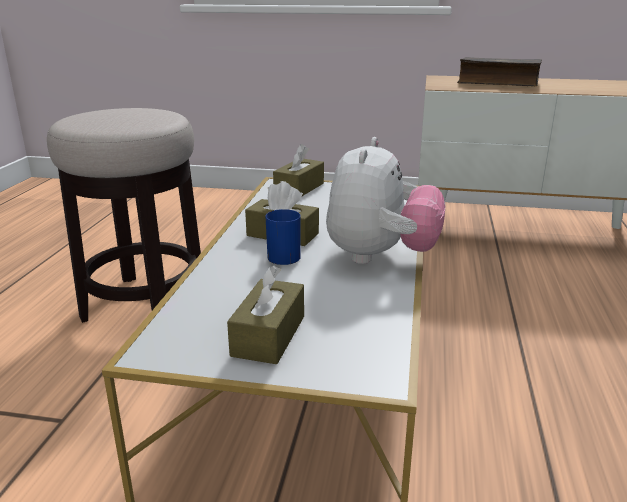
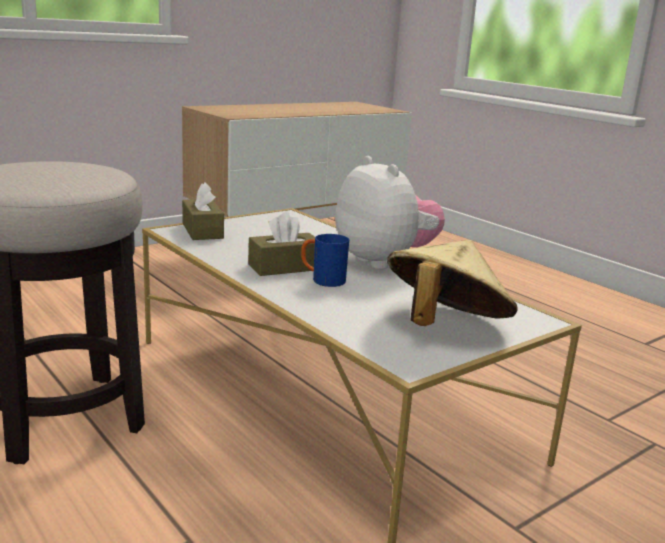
camera: 50 degrees left, 5 degrees down
brown tissue box [227,265,304,364] -> beige hat [387,240,518,326]
book [457,57,542,86] -> none

